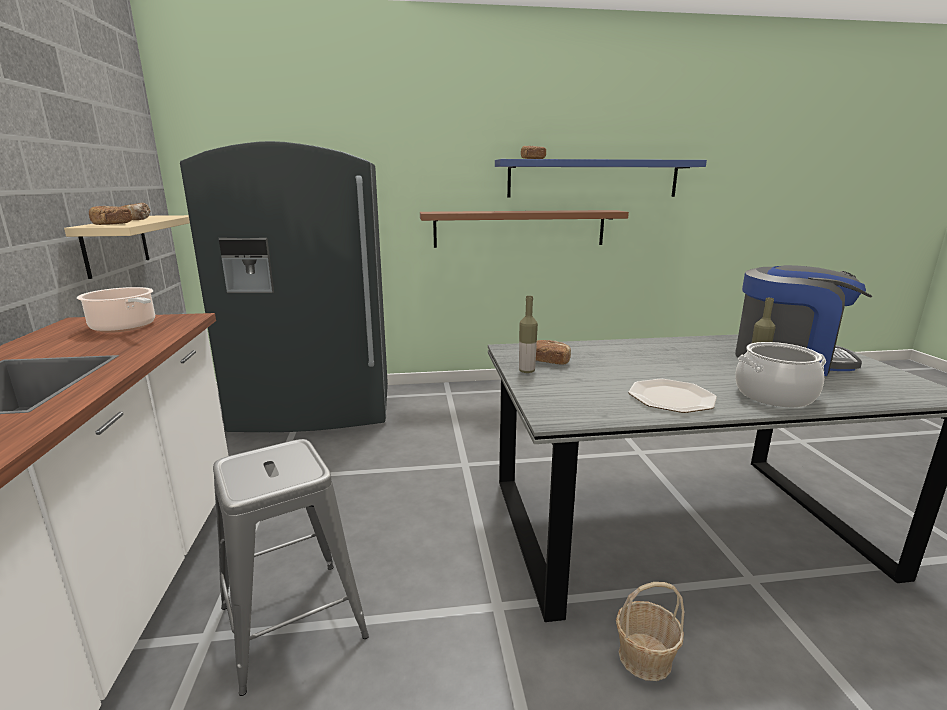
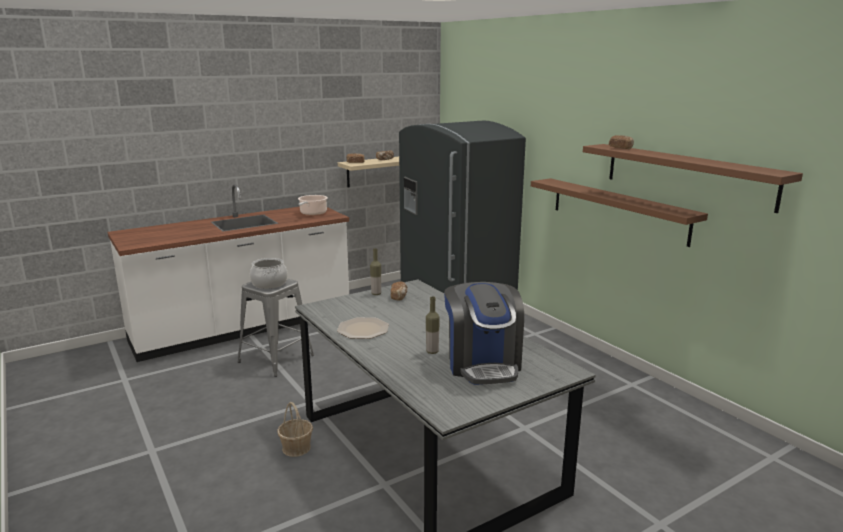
camera: 65 degrees right, 0 degrees up
blue shelf [495,159,707,198] -> brown shelf [583,144,803,213]
cooking pot [735,342,826,408] -> cooking pot moved to [250,258,288,289]

